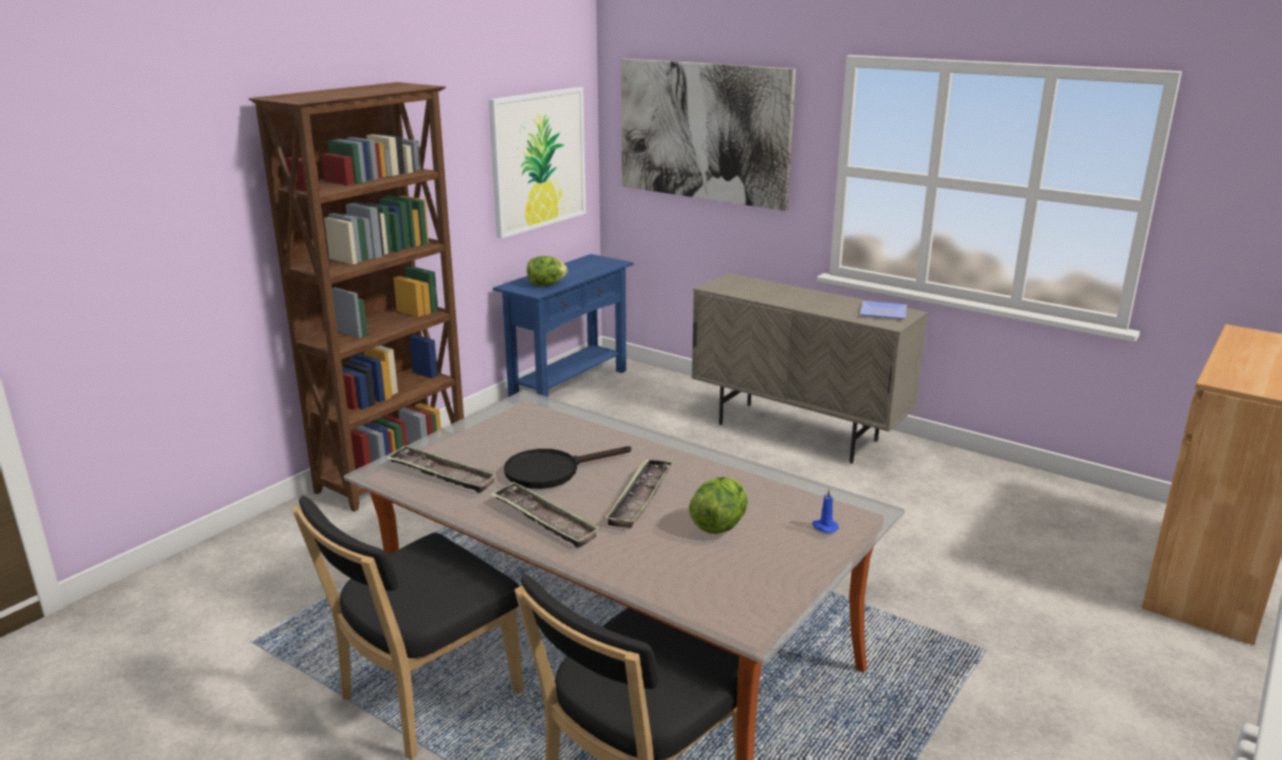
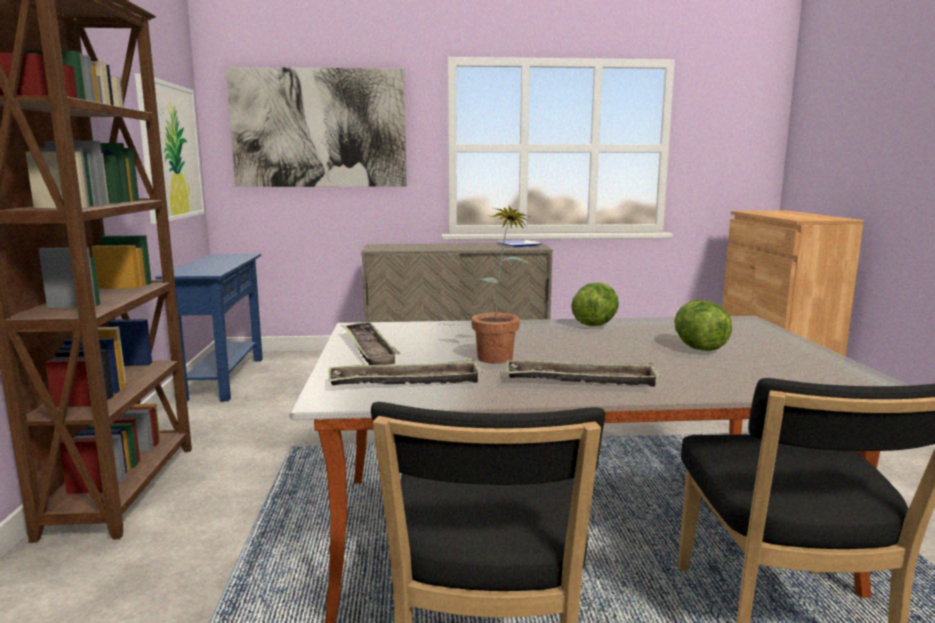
camera: 40 degrees left, 10 degrees down
black frying pan [504,446,631,489] -> potted plant [471,206,530,363]
lettuce [527,256,567,286] -> lettuce moved to [571,283,619,326]
tray [605,458,673,528] -> tray moved to [342,322,400,365]
blue candle [812,489,839,533] -> none

